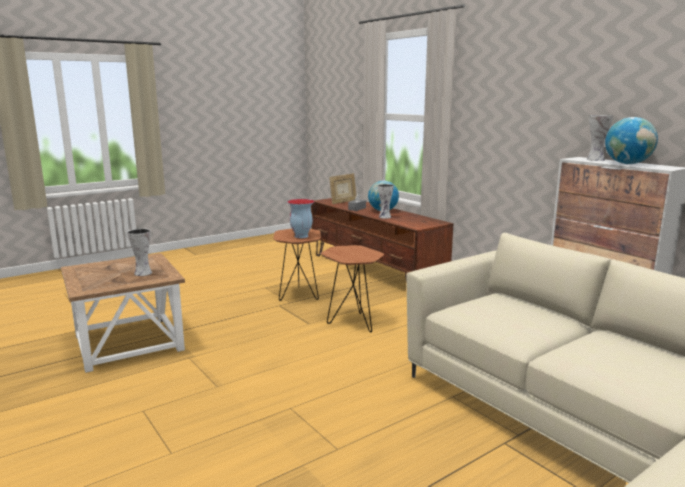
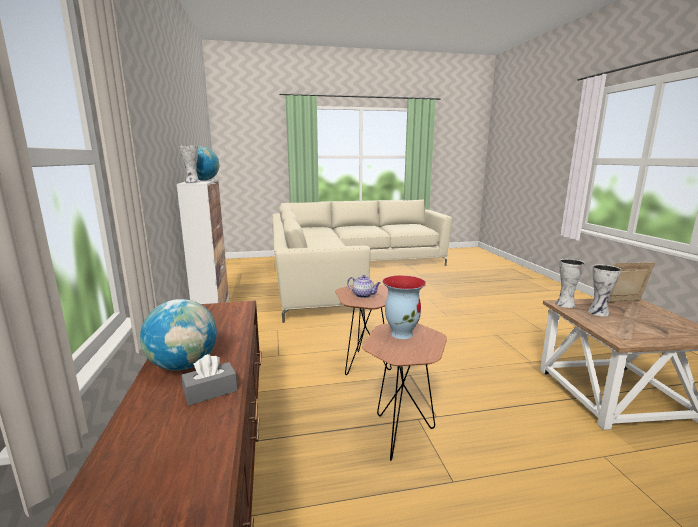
camera: 155 degrees left, 0 degrees up
picture frame [329,173,356,204] -> picture frame moved to [608,262,655,302]
vase [378,184,394,219] -> vase moved to [556,259,585,308]
none -> teapot [347,275,381,298]

